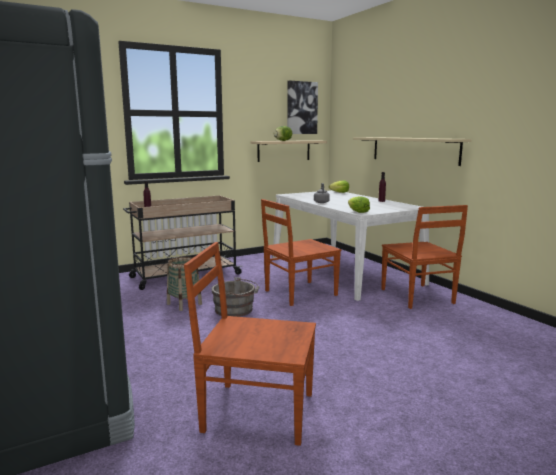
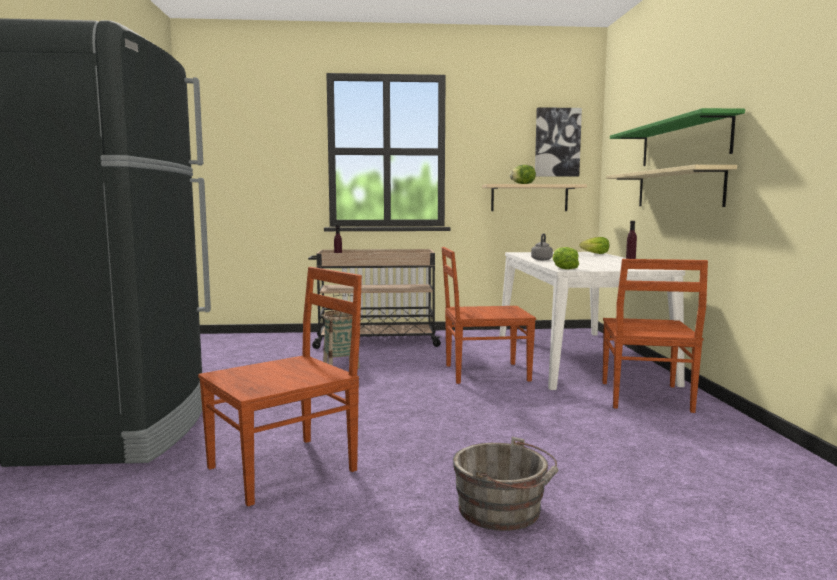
camera: 25 degrees right, 5 degrees down
brown chair [184,242,316,446] -> brown chair turned 105 degrees clockwise [198,267,362,506]
grey bucket [211,277,260,317] -> grey bucket moved to [453,437,558,531]
none -> green shelf [610,108,745,166]

